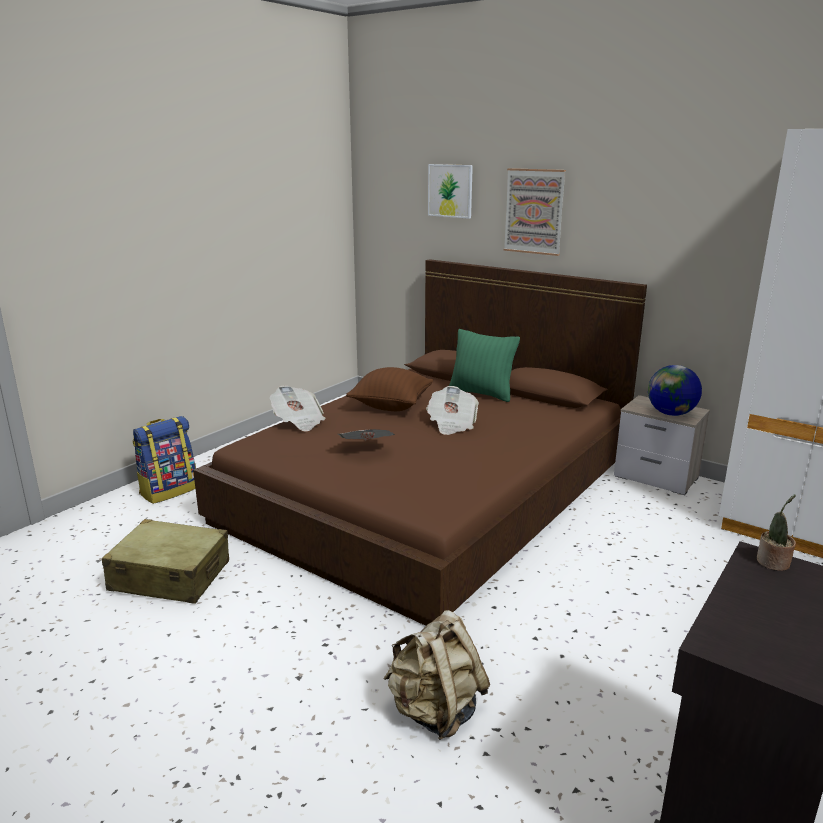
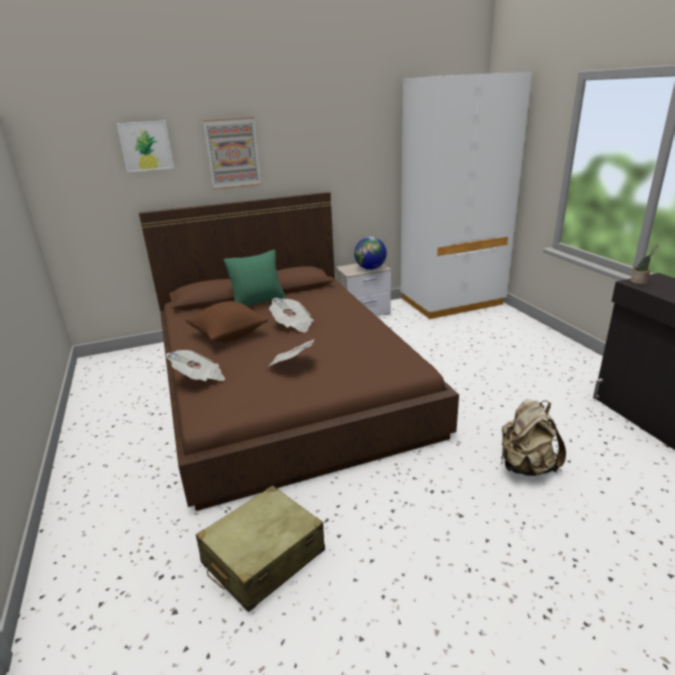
camera: 55 degrees left, 5 degrees up
backpack [133,416,196,504] -> none

